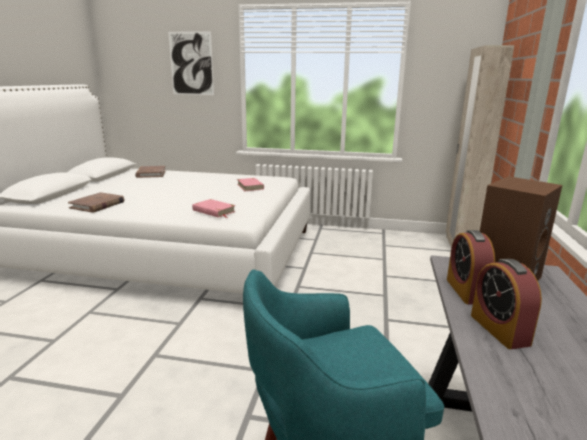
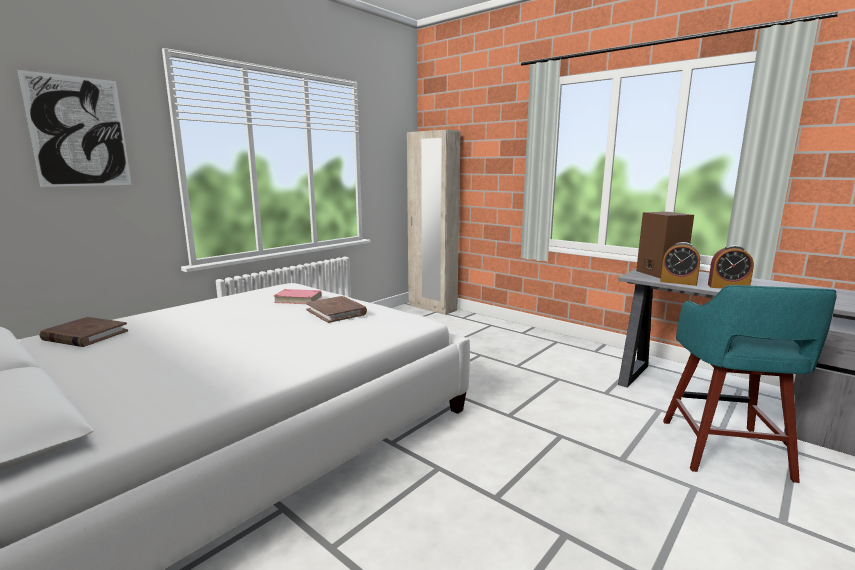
camera: 60 degrees left, 5 degrees down
brown book [68,192,125,213] -> brown book moved to [306,296,367,323]
pink book [192,199,236,218] -> none

